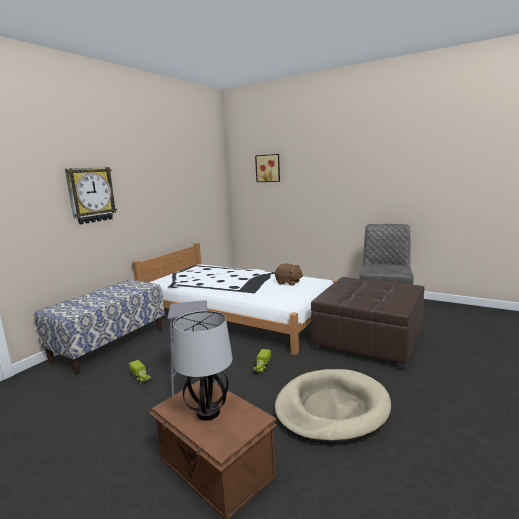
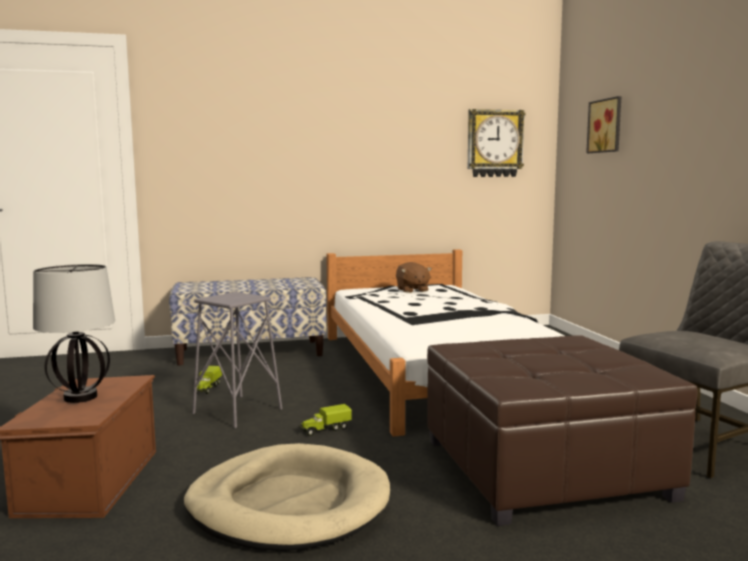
camera: 45 degrees right, 5 degrees down
wall clock [65,167,117,224] -> wall clock moved to [468,109,526,177]
brown plush toy [275,263,303,286] -> brown plush toy moved to [396,262,432,293]

